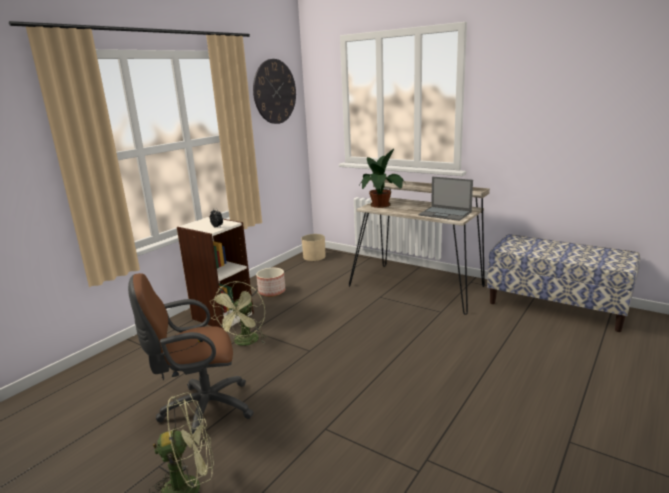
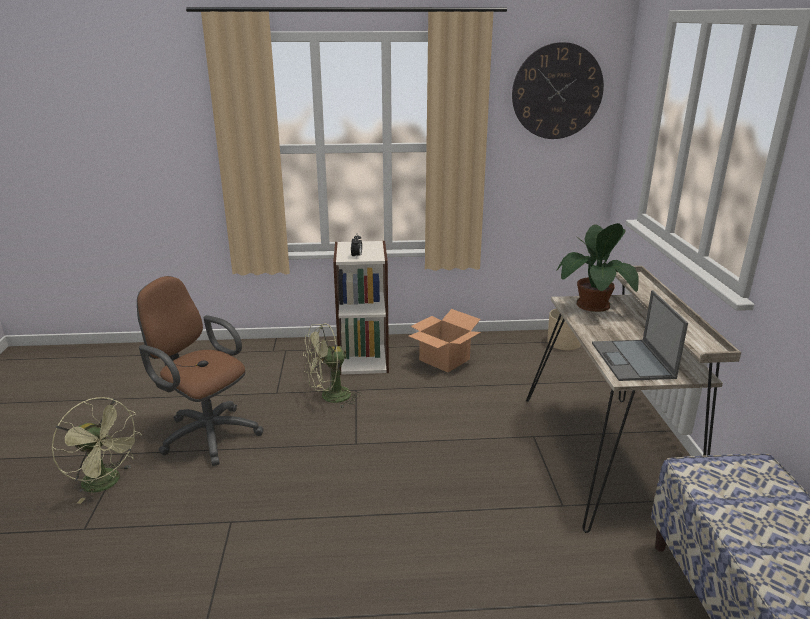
camera: 50 degrees right, 5 degrees up
planter [256,268,285,297] -> cardboard box [409,309,481,372]

